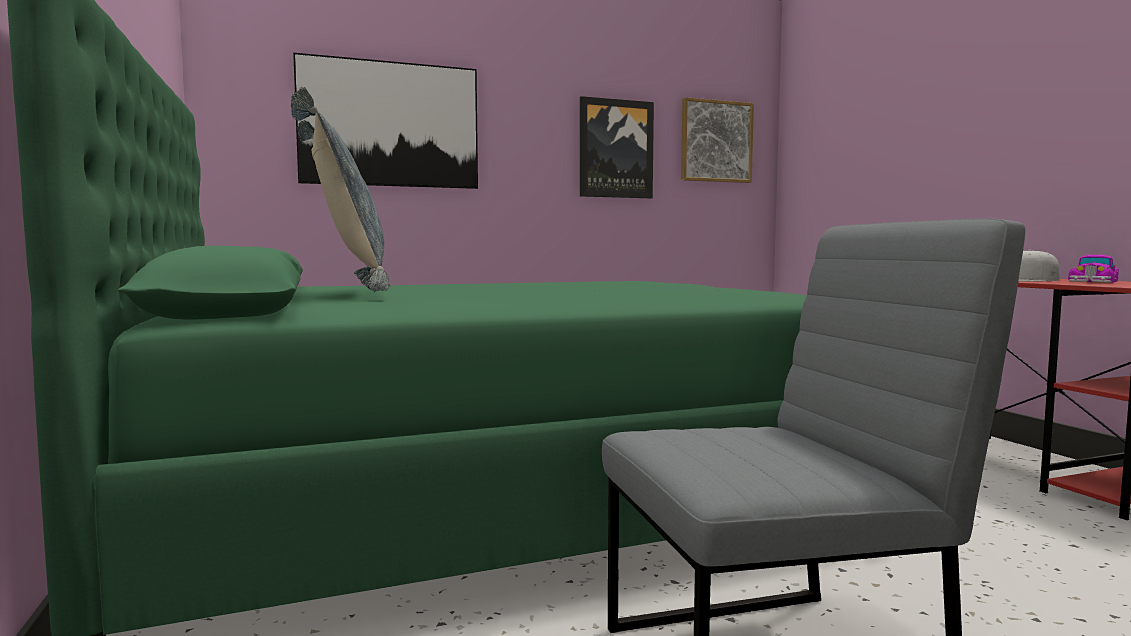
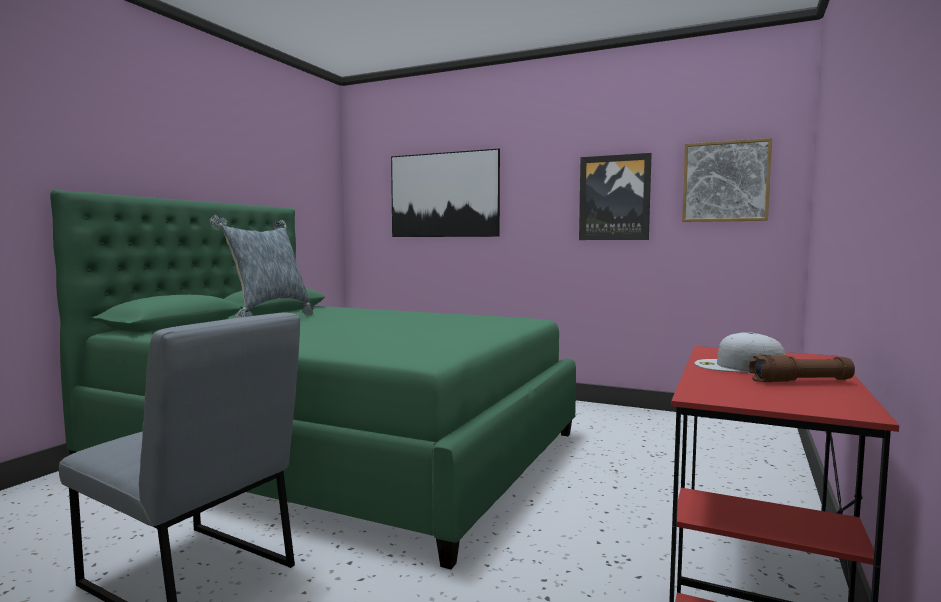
camera: 45 degrees right, 0 degrees up
toy car [1068,255,1119,283] -> brown flashlight [749,355,855,382]

